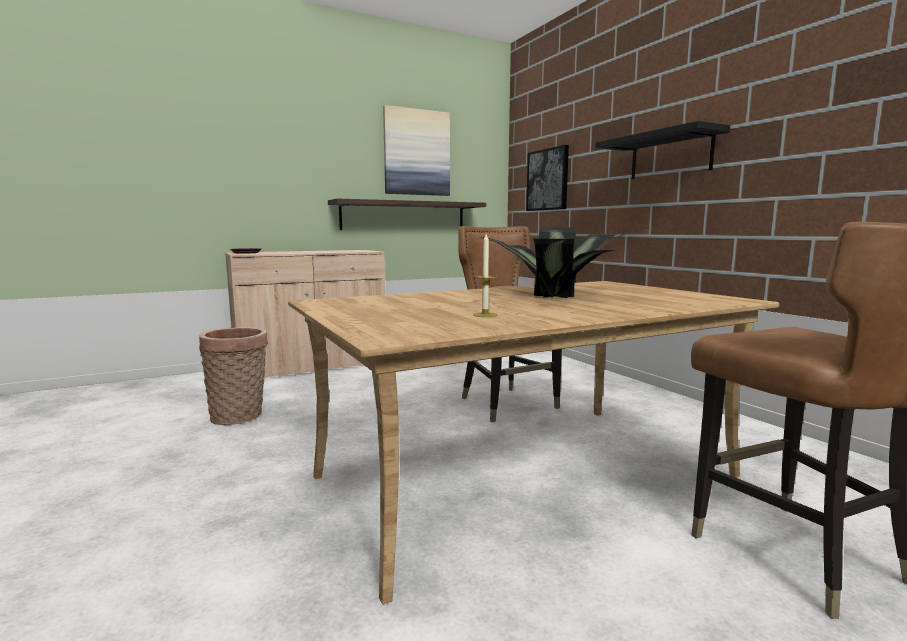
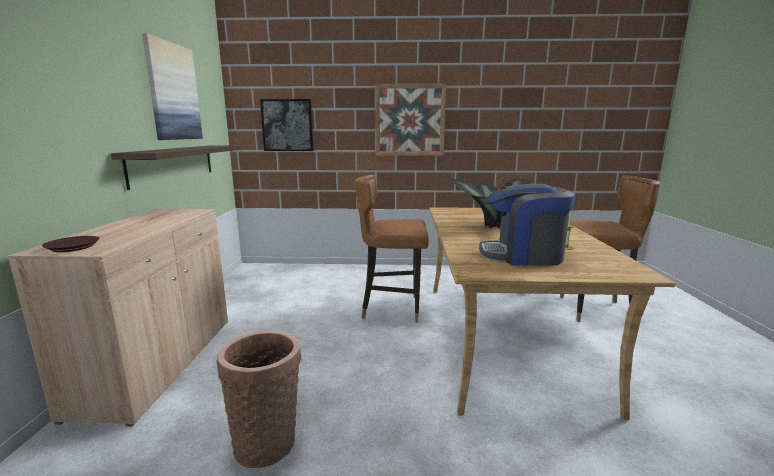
camera: 60 degrees left, 5 degrees up
black shelf [595,121,730,179] -> picture [375,83,446,156]
none -> coffee machine [479,184,575,266]

